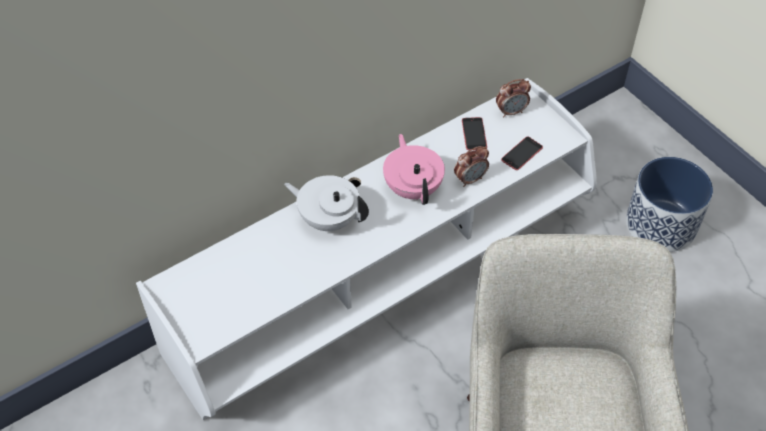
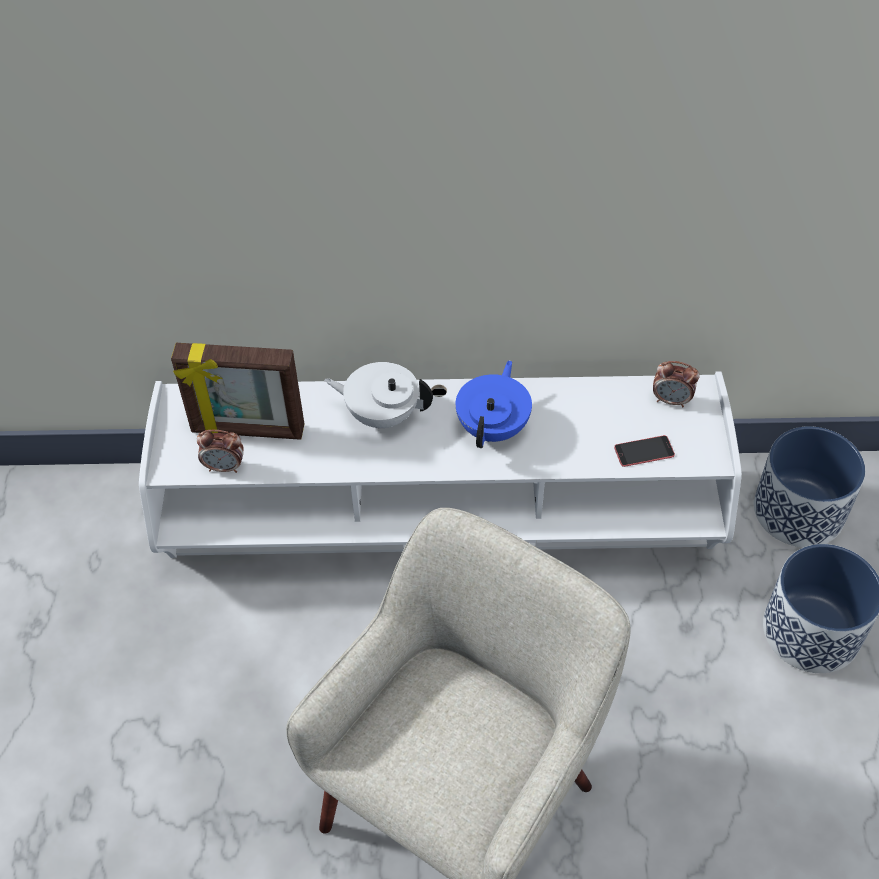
camera: 35 degrees right, 0 degrees up
white teapot [284,175,369,231] -> white teapot turned 45 degrees counterclockwise [324,362,433,429]
pink teapot [383,134,445,205] -> blue teapot [456,360,532,448]
alarm clock [454,146,489,187] -> alarm clock moved to [197,430,244,473]
phone [462,117,487,150] -> none
none -> picture frame [171,343,304,440]
none -> planter [754,426,865,547]

